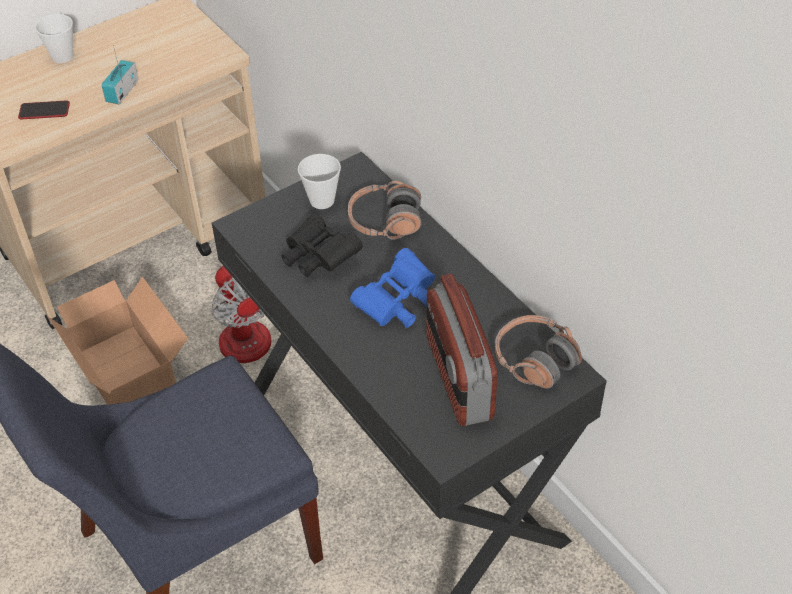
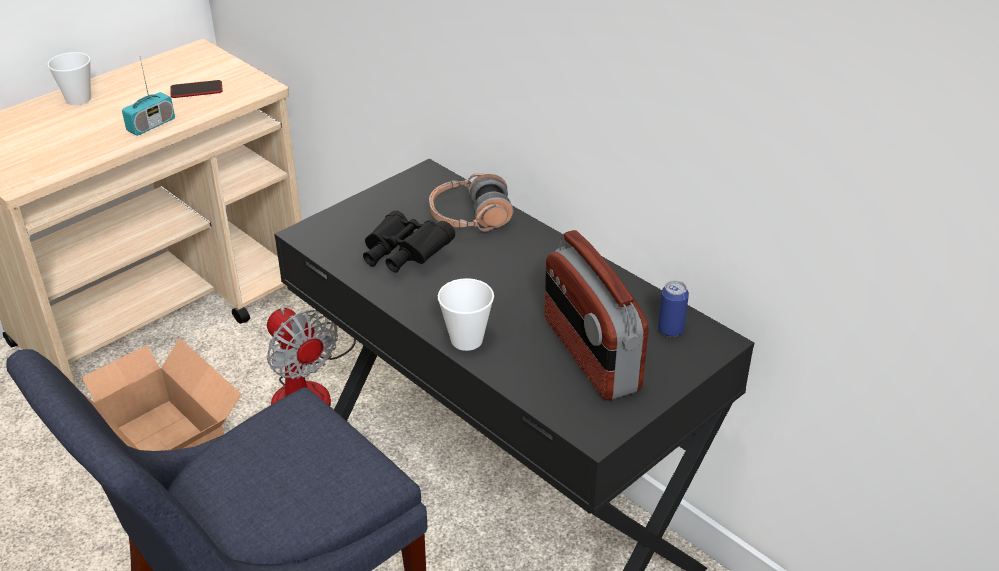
camera: 10 degrees left, 10 degrees down
phone [18,100,70,119] -> phone moved to [171,80,223,98]
radio [102,45,138,104] -> radio turned 150 degrees counterclockwise [122,58,175,136]
cup [298,154,341,209] -> cup moved to [438,278,494,351]
blue binoculars [350,248,435,328] -> none
headphones [495,315,582,389] -> can [658,280,689,337]

